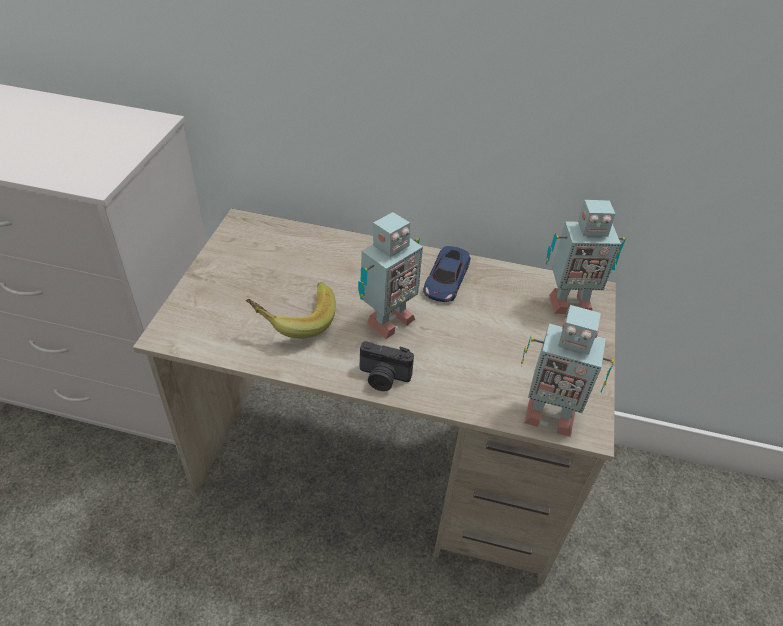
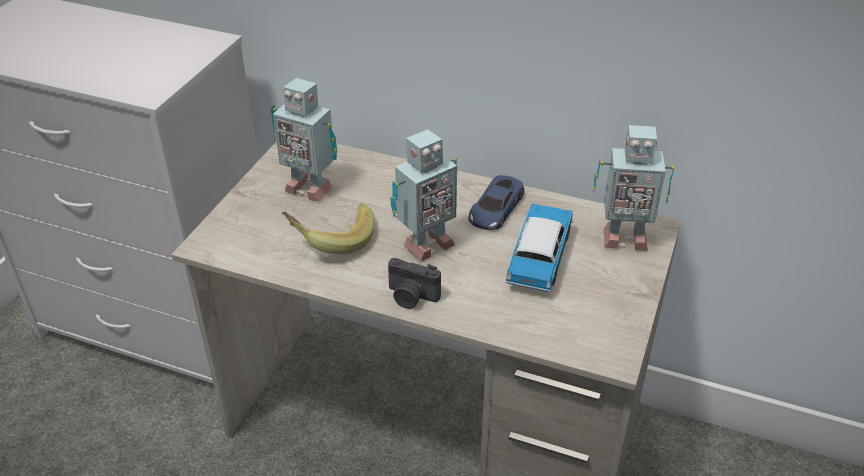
camera: 10 degrees right, 5 degrees down
toy robot [521,305,614,437] -> toy robot moved to [271,78,337,202]
none -> toy car [505,203,573,292]

